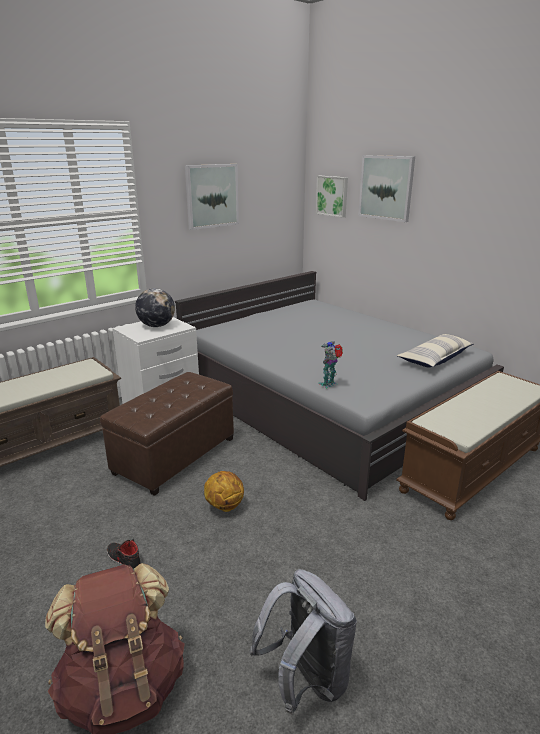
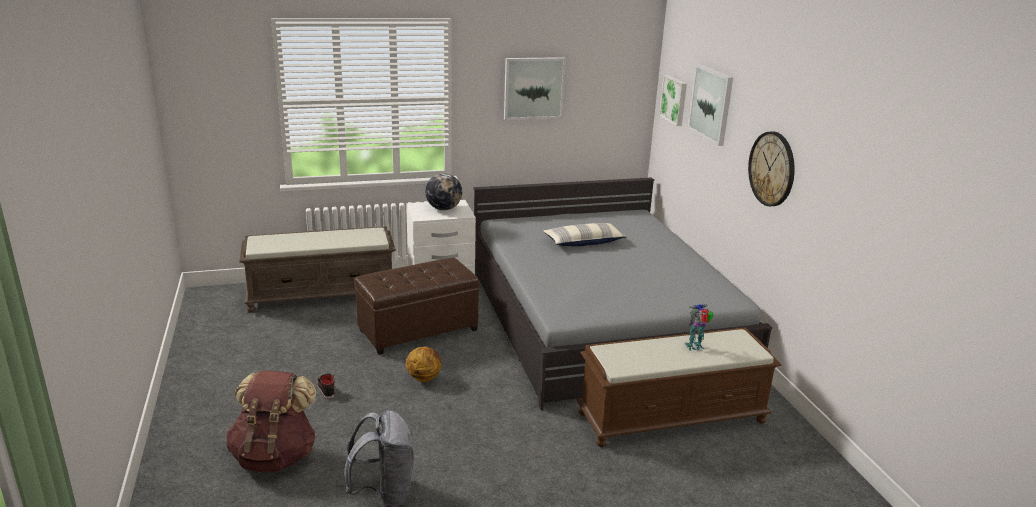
camera: 25 degrees right, 0 degrees up
toy robot [318,341,343,388] -> toy robot moved to [685,304,714,351]
pillow [397,334,474,367] -> pillow moved to [543,223,627,246]
none -> wall clock [748,131,795,206]

